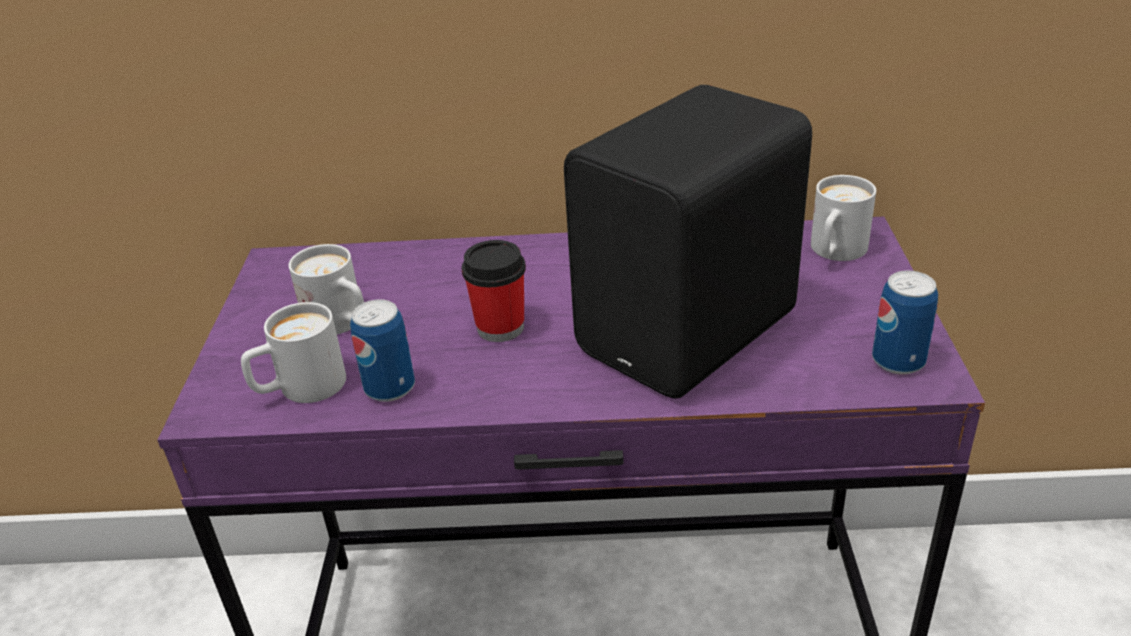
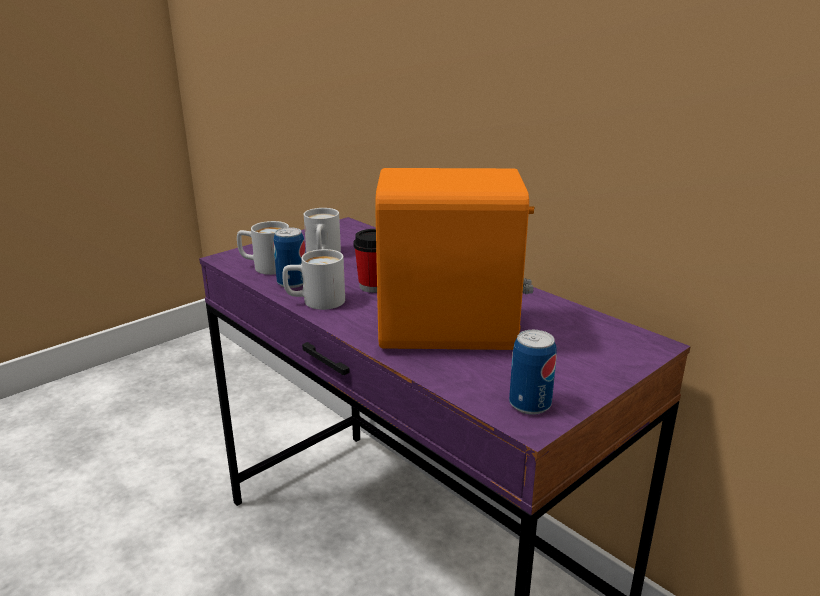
camera: 45 degrees right, 10 degrees down
black speaker [564,85,812,398] -> orange speaker [375,168,534,350]
white mug [811,175,876,261] -> white mug moved to [282,249,345,310]

